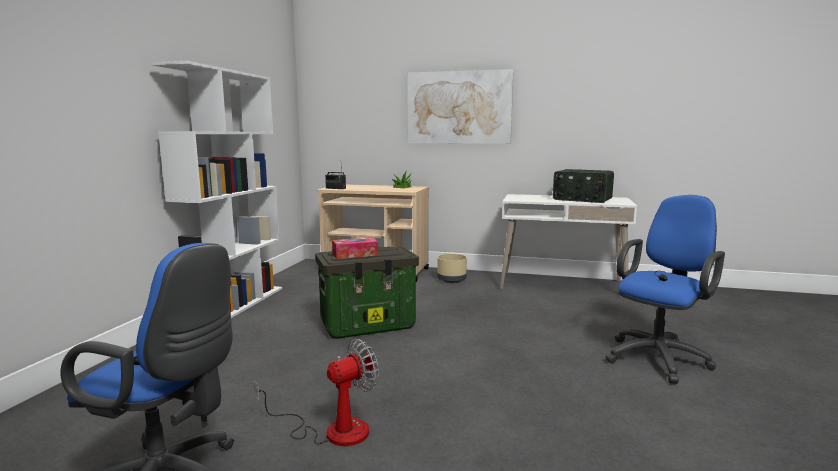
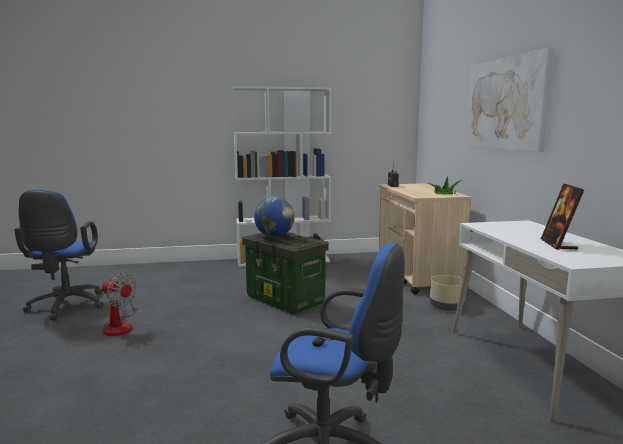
camera: 65 degrees right, 0 degrees up
tissue box [332,237,378,259] -> globe [254,197,294,237]
radio [553,169,614,203] -> picture frame [541,183,584,250]

